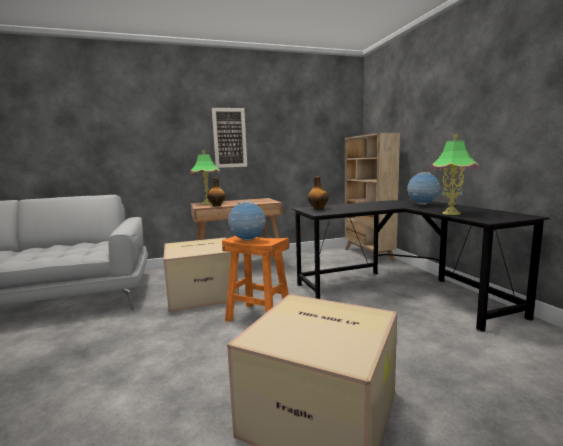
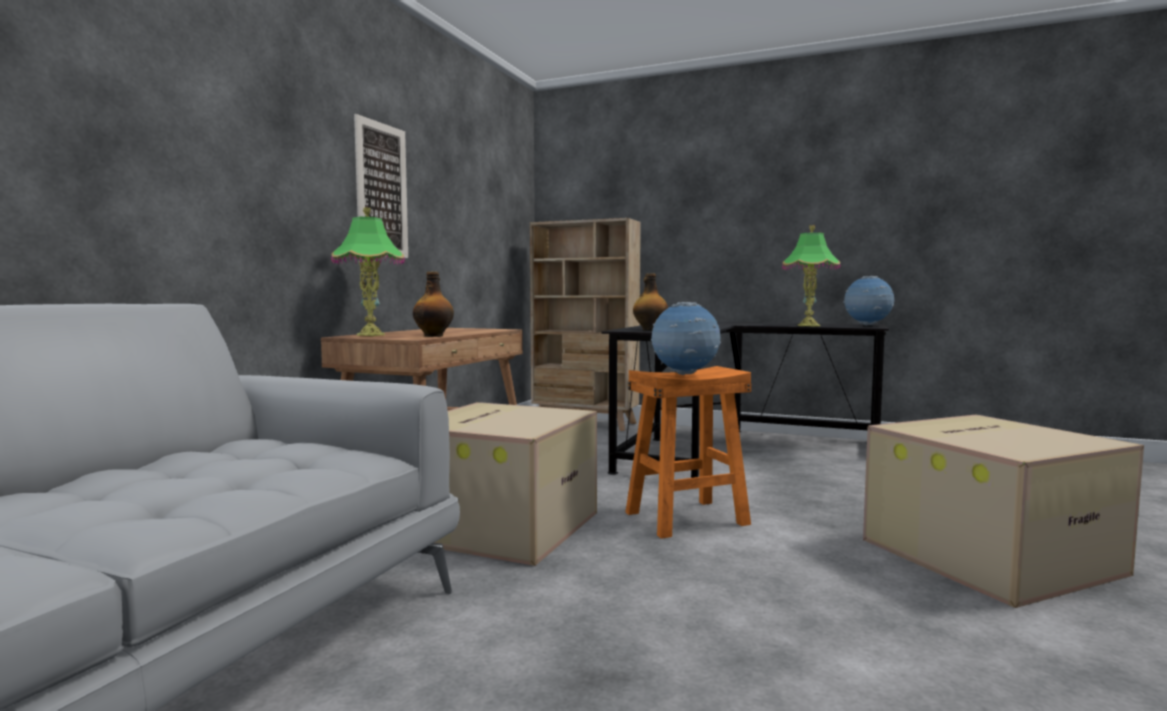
camera: 50 degrees left, 5 degrees down
globe [407,172,441,205] -> globe moved to [843,276,894,326]

